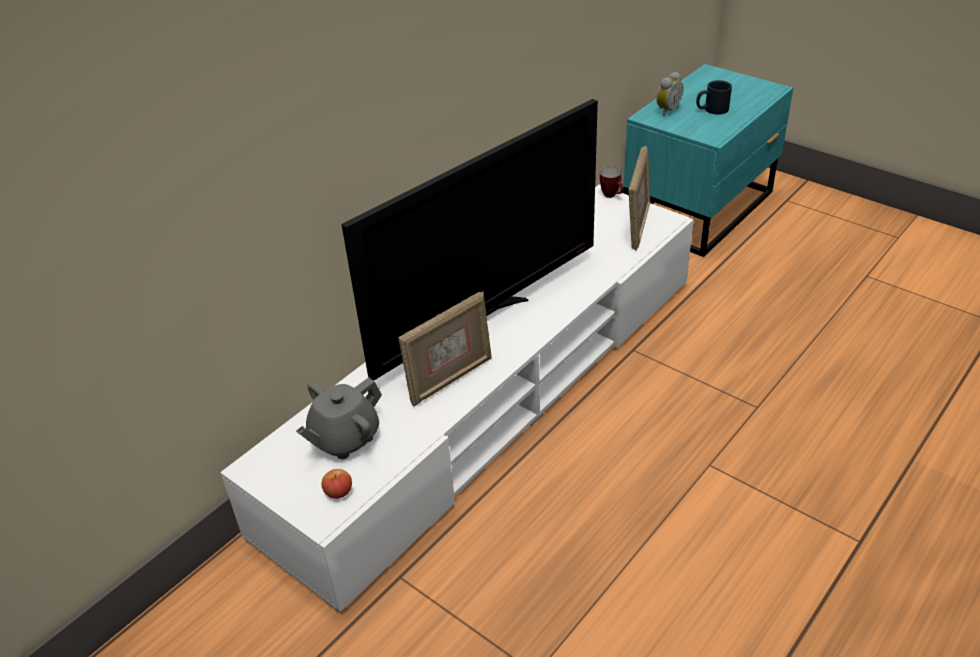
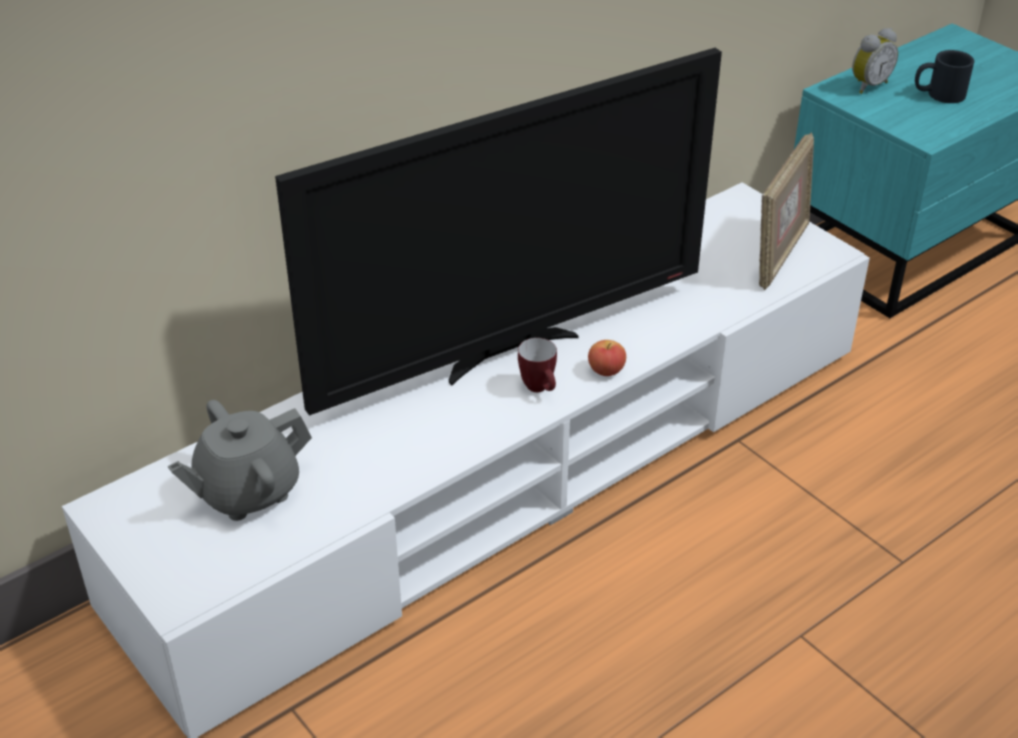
camera: 10 degrees right, 0 degrees up
apple [321,469,352,499] -> apple moved to [588,340,626,376]
picture frame [398,291,492,407] -> none
mug [600,167,624,198] -> mug moved to [518,338,557,392]

